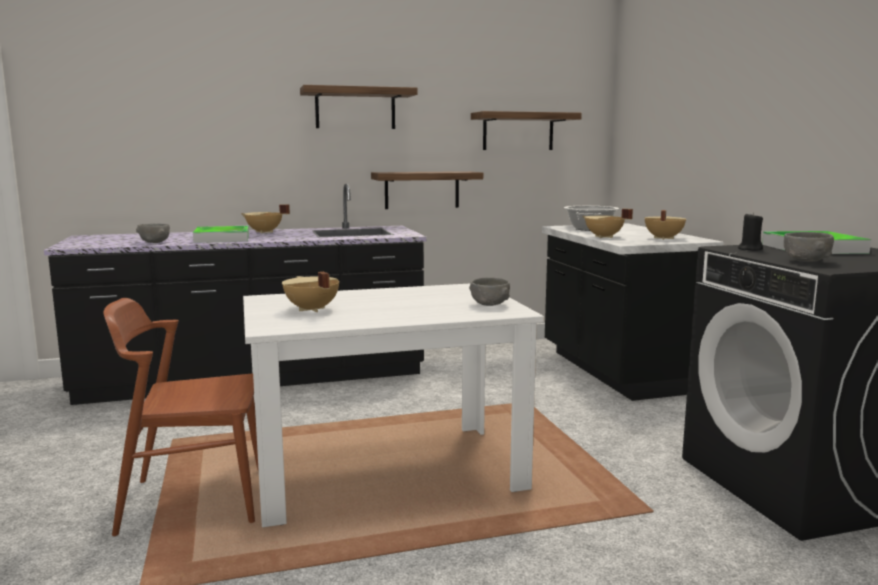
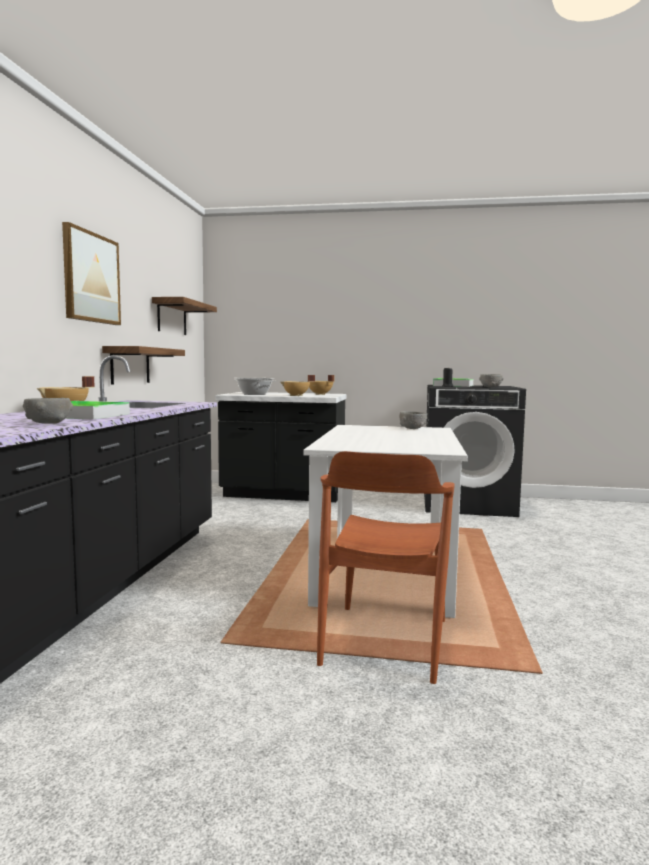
camera: 65 degrees left, 5 degrees down
beige cooking pot [282,272,339,312] -> none
shelf [300,85,418,129] -> picture [62,222,121,325]

